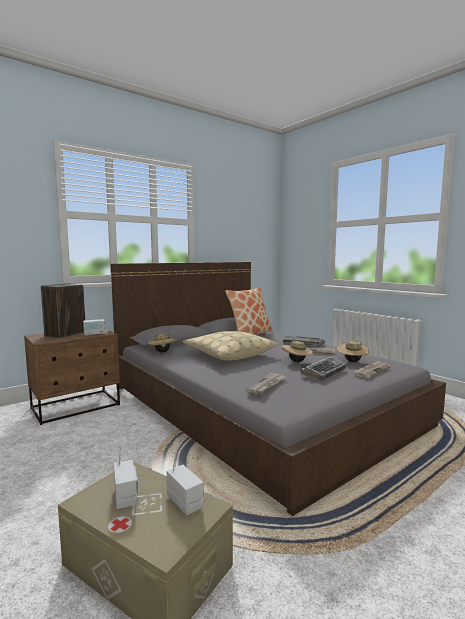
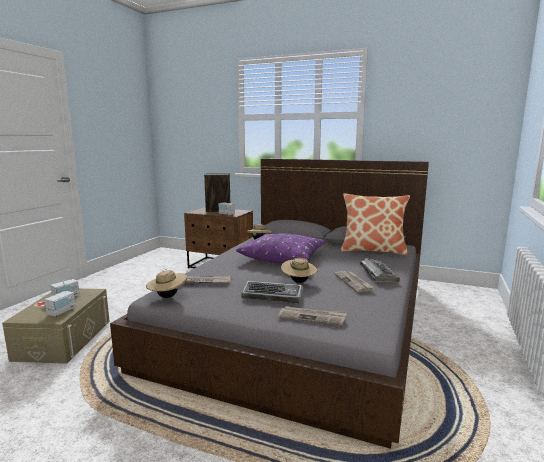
camera: 60 degrees right, 5 degrees up
beige pillow [182,331,278,361] -> purple pillow [236,233,326,264]
beige hat [337,340,370,362] -> beige hat moved to [146,268,187,298]

